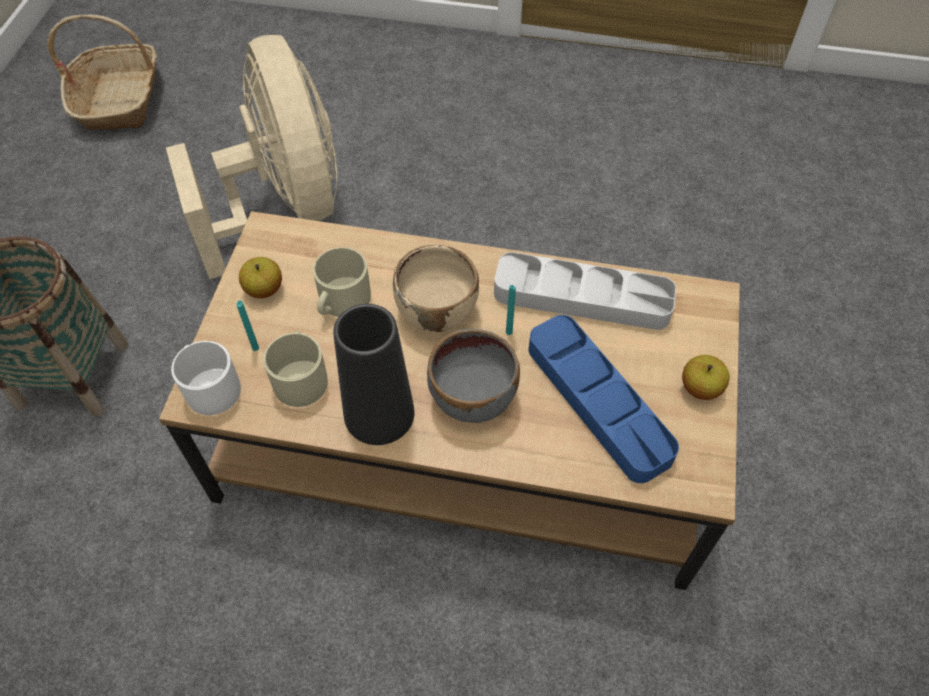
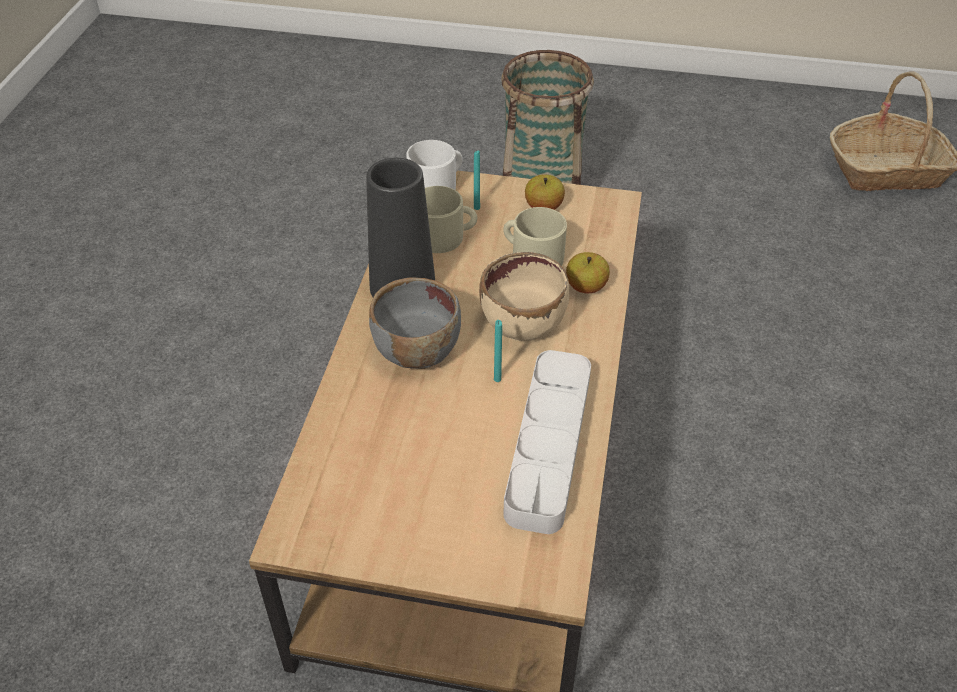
camera: 90 degrees right, 10 degrees down
beige fan [166,35,338,279] -> none
blue tray [529,315,679,483] -> none
apple [682,355,730,400] -> apple moved to [566,252,610,293]

